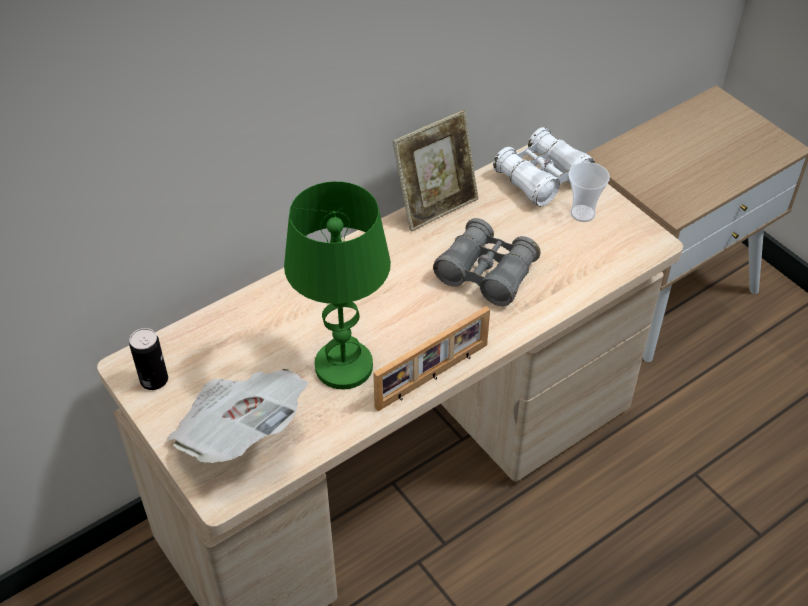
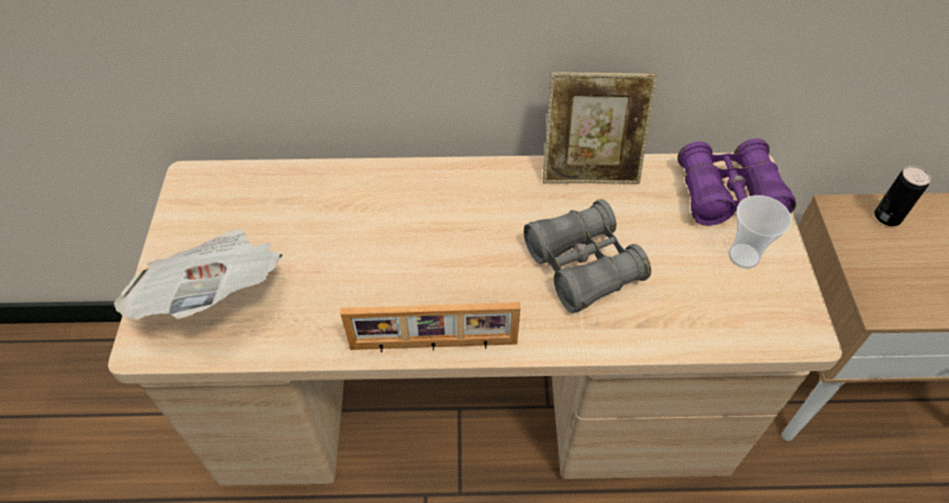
camera: 35 degrees right, 5 degrees up
can [129,328,168,390] -> can moved to [875,166,931,226]
green table lamp [284,181,391,389] -> none
white binoculars [493,127,595,207] -> purple binoculars [677,139,796,226]

